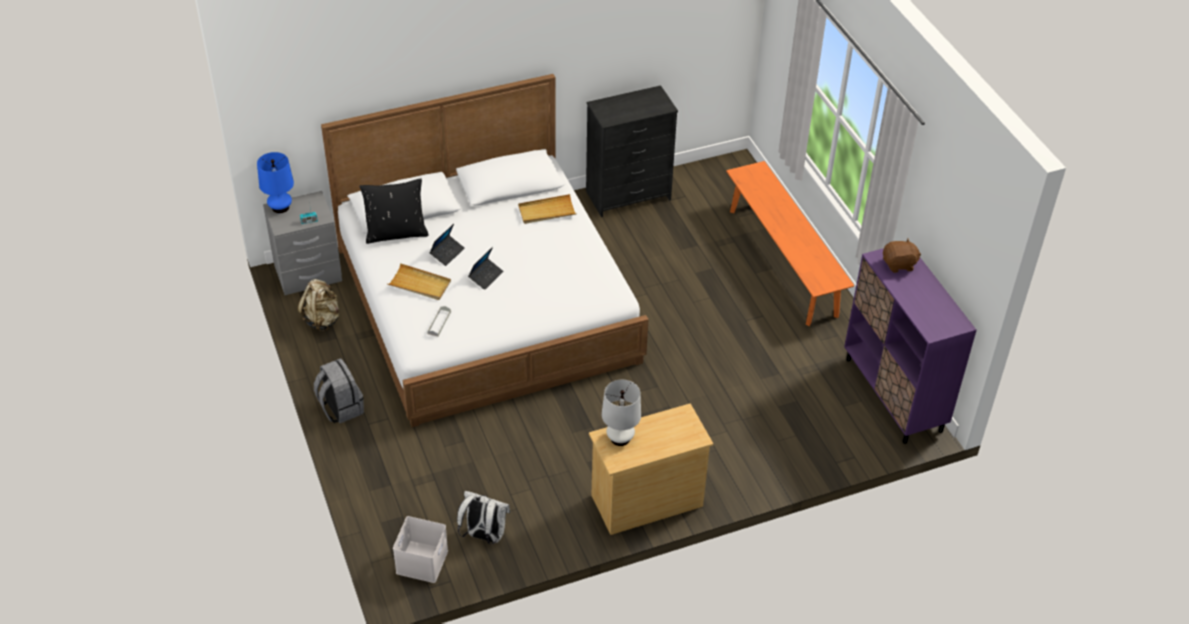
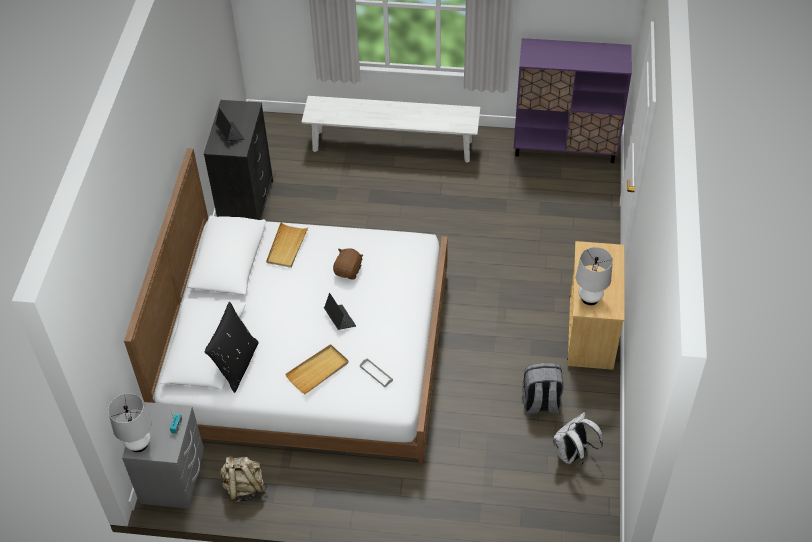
camera: 60 degrees left, 5 degrees up
blue table lamp [257,152,294,213] -> white table lamp [108,393,151,452]
grey backpack [314,358,364,423] -> grey backpack moved to [522,363,564,415]
white storage box [393,516,448,583] -> none
laptop [429,224,465,266] -> laptop moved to [215,108,244,141]
orange bench [726,161,854,326] -> white bench [301,96,480,162]
brown plush toy [883,238,921,273] -> brown plush toy moved to [333,248,363,279]

